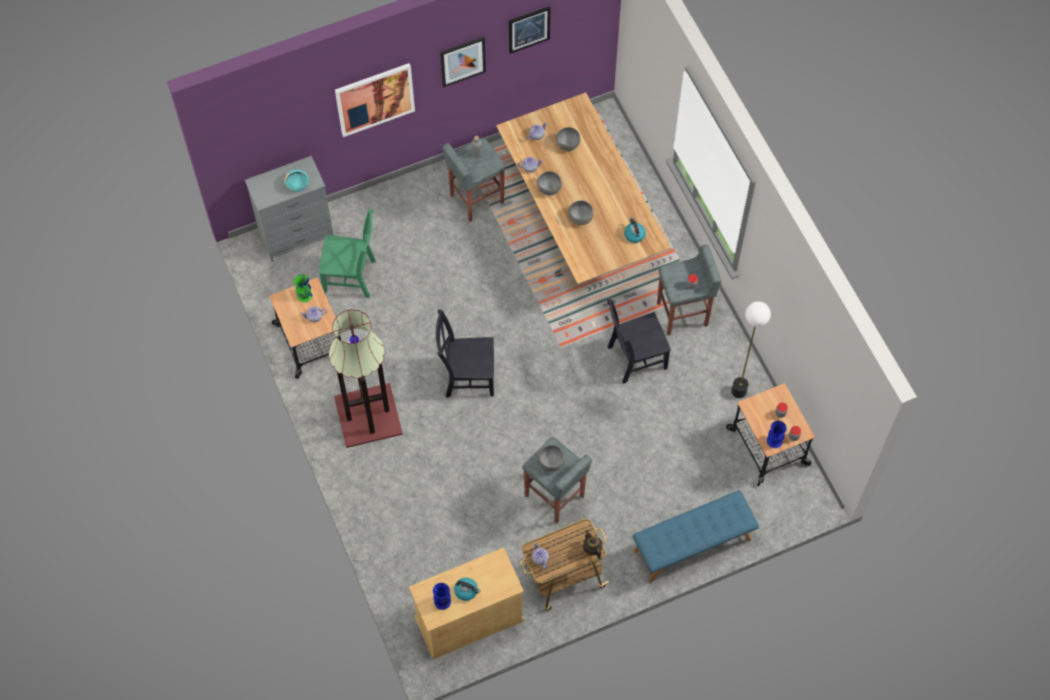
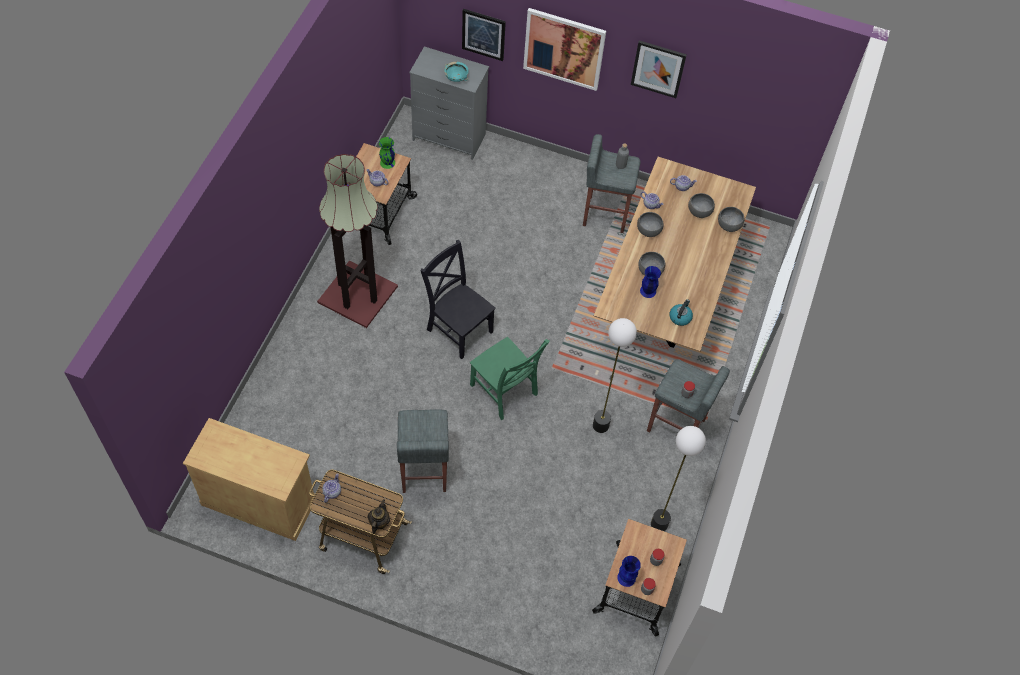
camera: 40 degrees right, 5 degrees down
green chair [319,209,376,298] -> green chair moved to [470,337,550,420]
blue vase [433,583,451,610] -> blue vase moved to [640,266,661,298]
kettle [454,578,480,601] -> none
picture [508,6,550,54] -> picture moved to [462,9,506,61]
grey bowl [538,445,565,472] -> grey bowl moved to [718,207,744,232]
black chair [607,299,671,384] -> floor lamp [593,318,637,433]
blue bench [632,490,759,583] -> none

